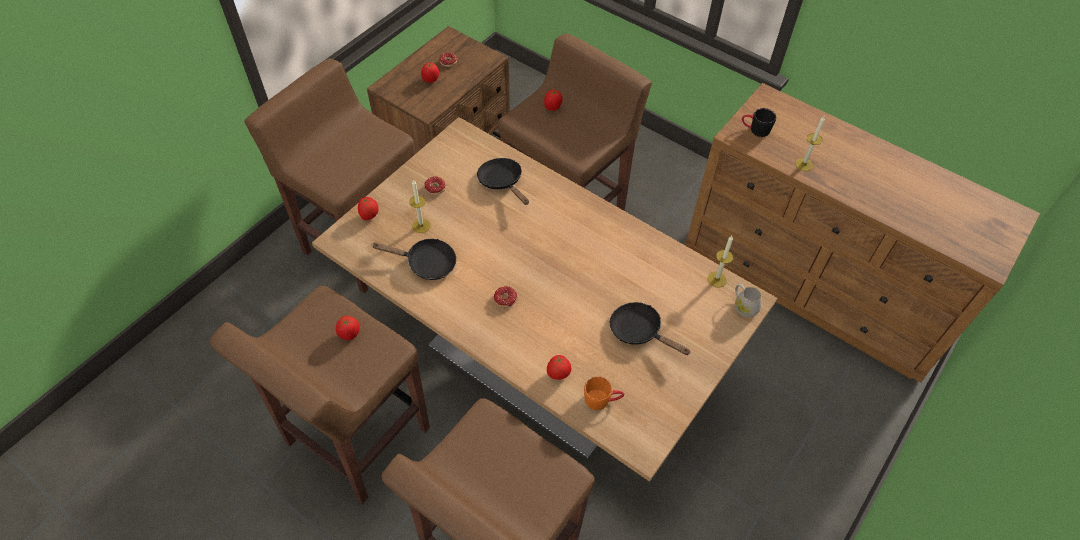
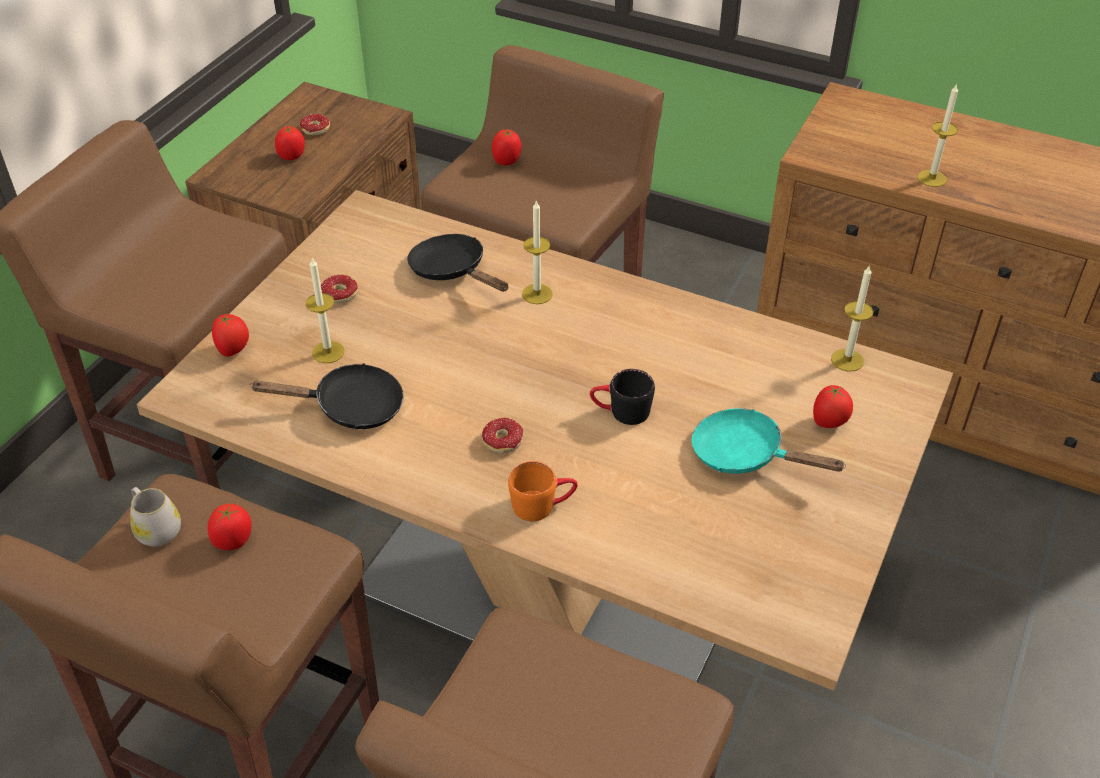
camera: 10 degrees left, 10 degrees down
tomato [547,355,571,380] -> tomato moved to [813,385,853,428]
orange mug [584,376,624,410] -> orange mug moved to [508,461,578,521]
black frying pan [610,302,691,355] -> turquoise frying pan [692,408,846,474]
white mug [735,284,762,317] -> white mug moved to [130,487,181,547]
black mug [742,108,776,137] -> black mug moved to [590,369,655,425]
none -> candle [522,200,553,304]

